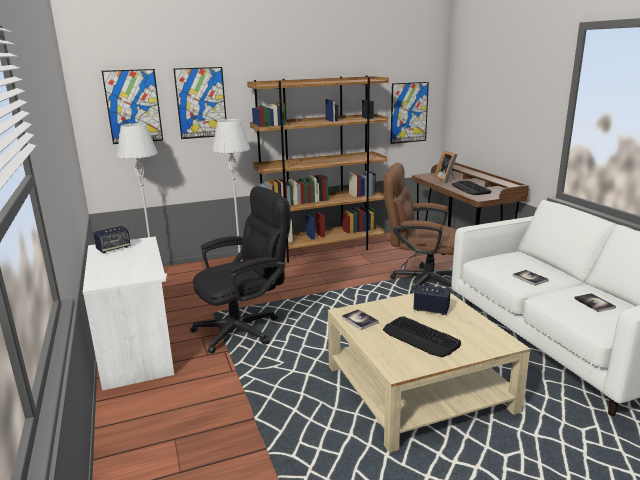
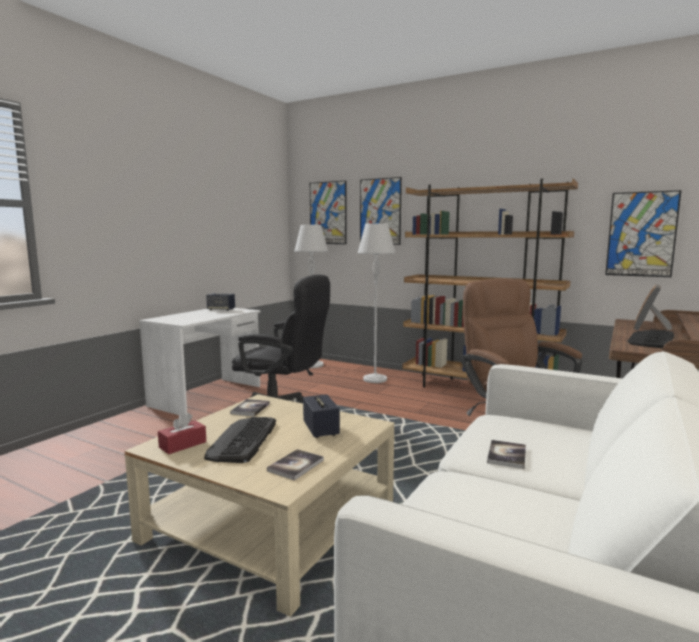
camera: 50 degrees right, 10 degrees down
book [574,293,616,312] -> book moved to [267,449,324,481]
none -> red tissue box [158,412,206,454]

